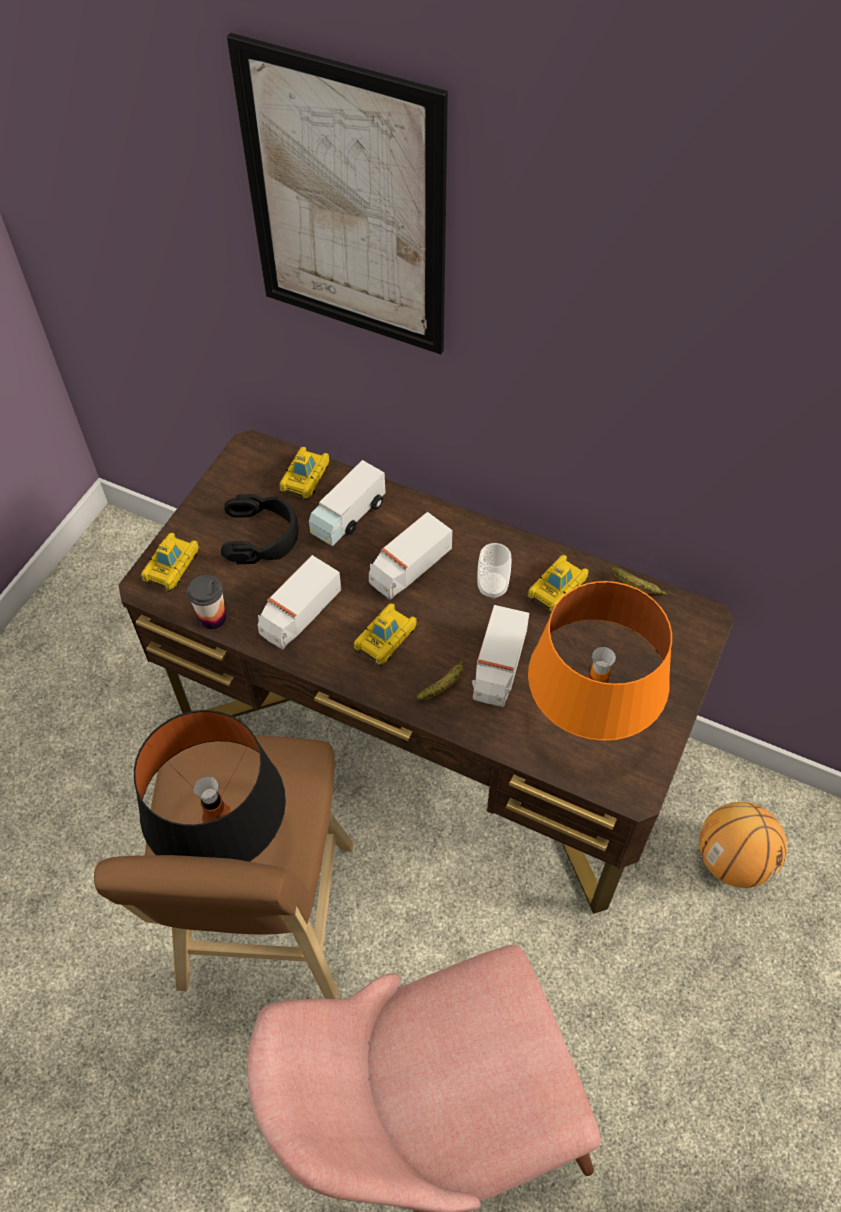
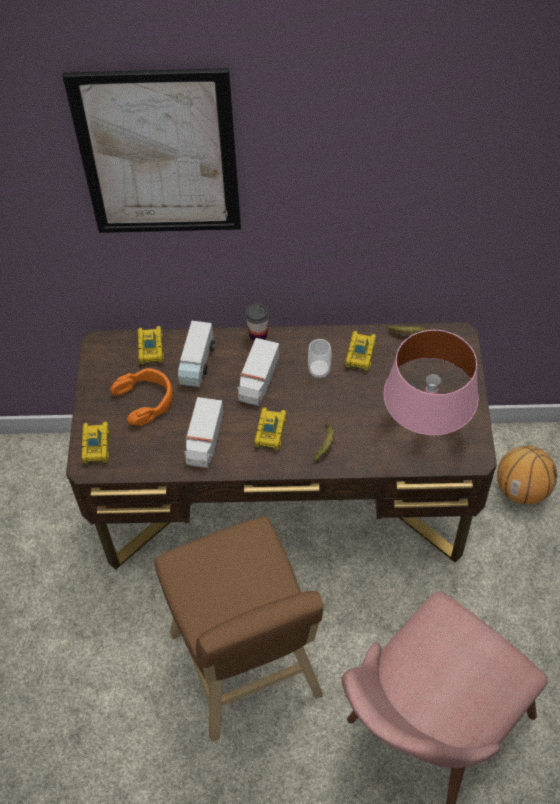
camera: 25 degrees left, 0 degrees up
black table lamp [134,710,286,862] -> none
cup [187,575,226,630] -> cup moved to [245,304,269,341]
black headphones [221,494,298,564] -> orange headphones [110,368,173,426]
toy truck [472,605,529,707] -> none
orange table lamp [528,581,672,741] -> pink table lamp [384,330,479,435]

